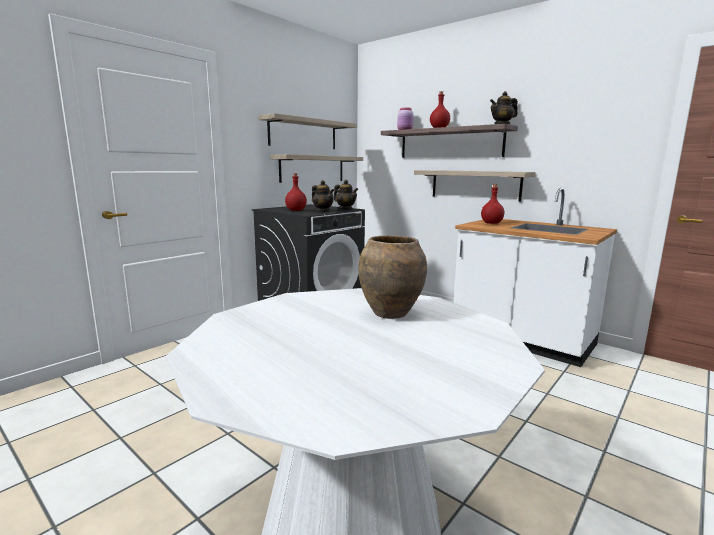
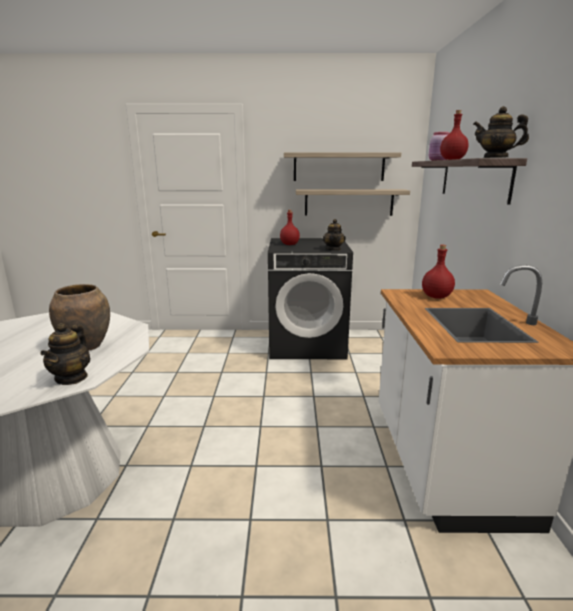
camera: 50 degrees right, 5 degrees up
teapot [312,180,334,212] -> teapot moved to [41,323,90,385]
shelf [414,170,535,202] -> none

